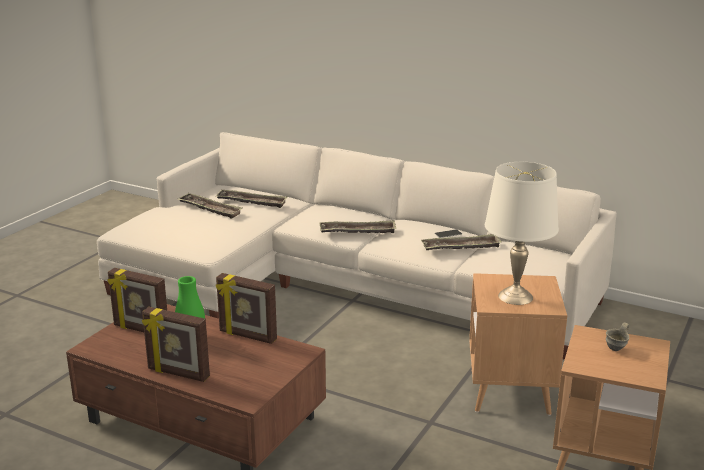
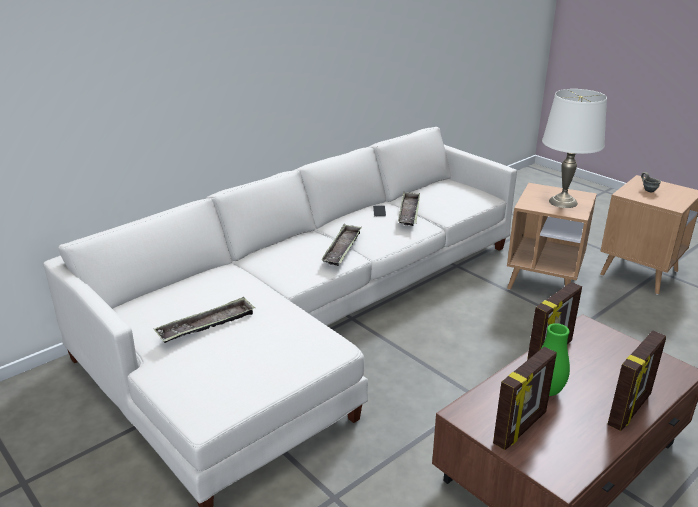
camera: 70 degrees left, 5 degrees up
tray [216,190,287,208] -> none

